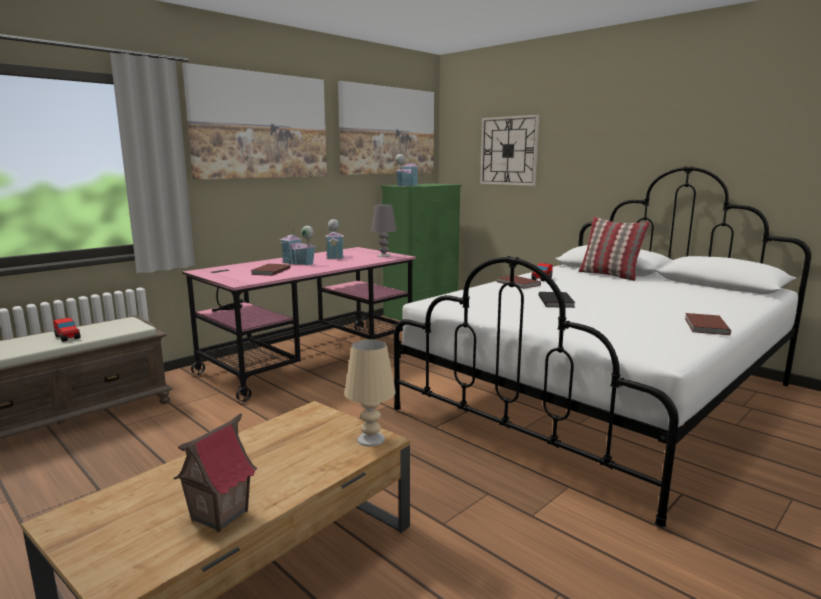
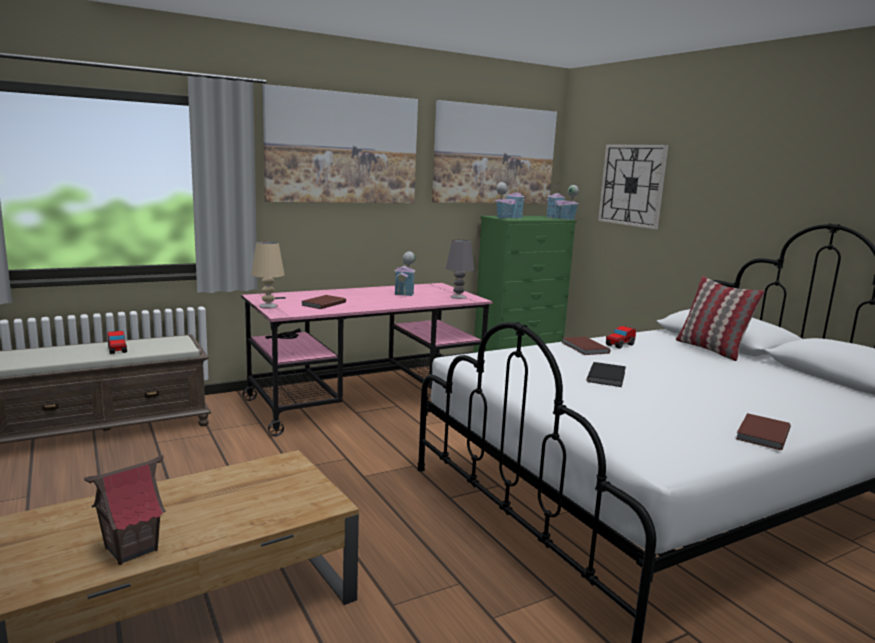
camera: 15 degrees right, 0 degrees up
toy house [280,222,317,265] -> toy house moved to [546,182,579,220]
beige table lamp [344,339,396,446] -> beige table lamp moved to [251,241,285,308]

